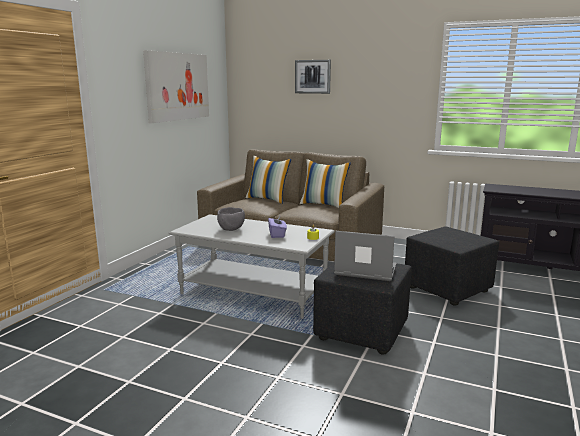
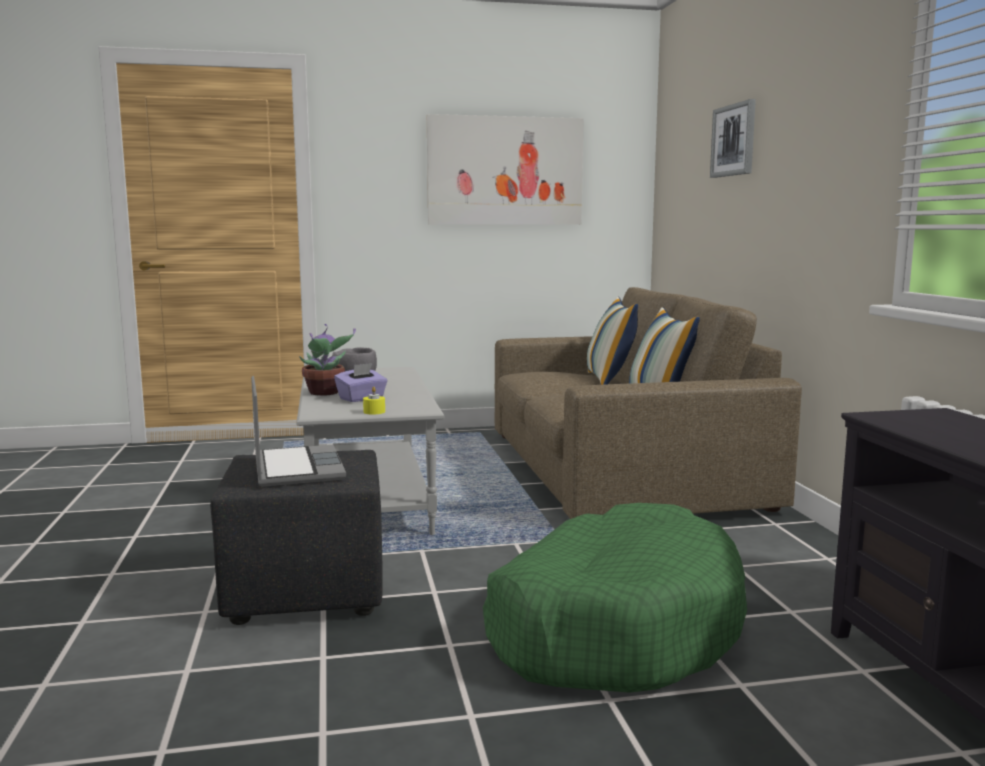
camera: 55 degrees right, 5 degrees down
black ottoman [405,227,499,306] -> green dog bed [483,503,747,693]
none -> potted plant [299,324,356,396]

